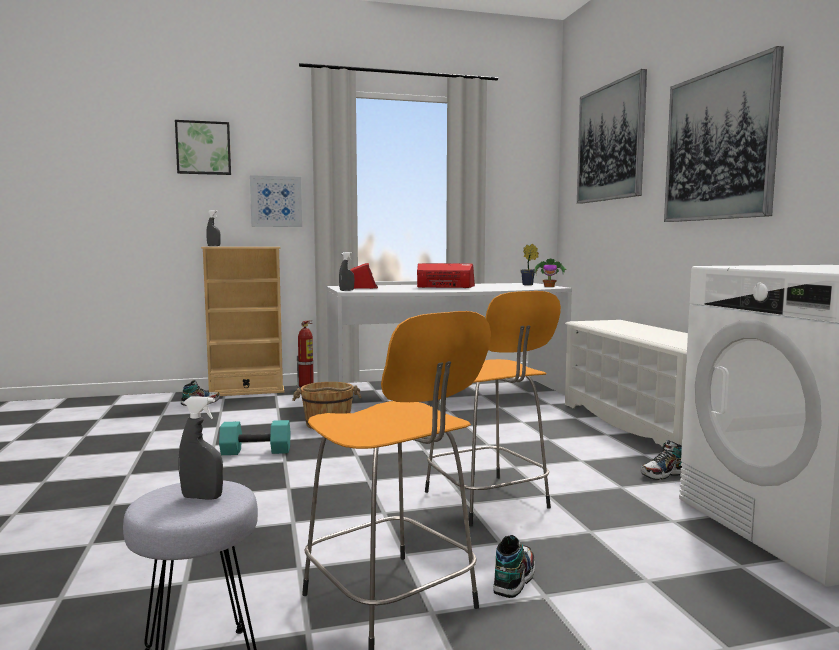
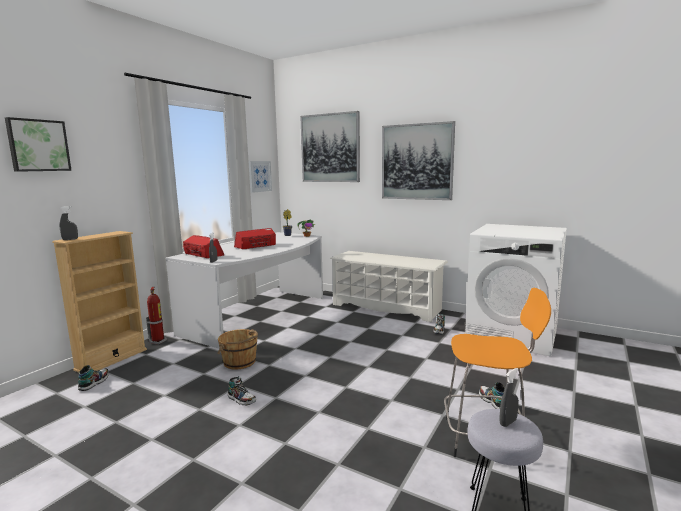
camera: 45 degrees left, 5 degrees up
turquoise dumbbell [219,420,291,455] -> shoe [228,376,256,405]
picture [250,175,302,227] -> picture moved to [249,161,272,193]
orange stool [425,291,561,526] -> none

